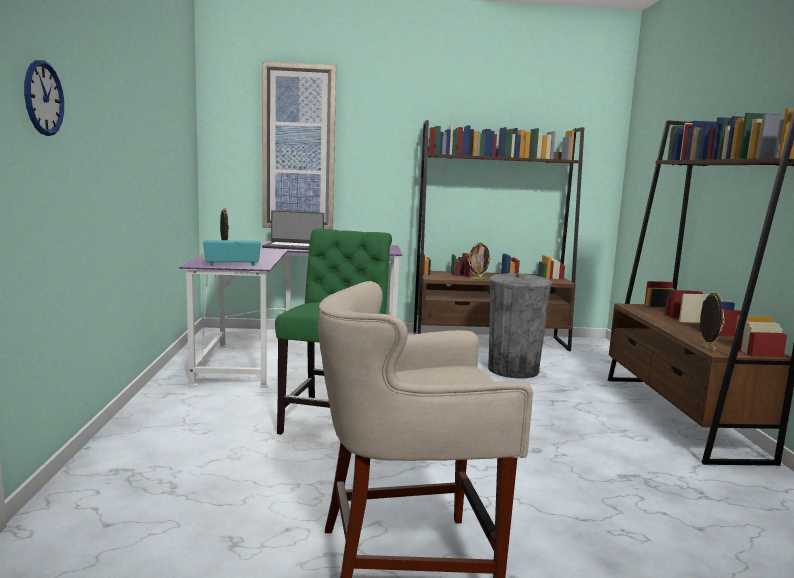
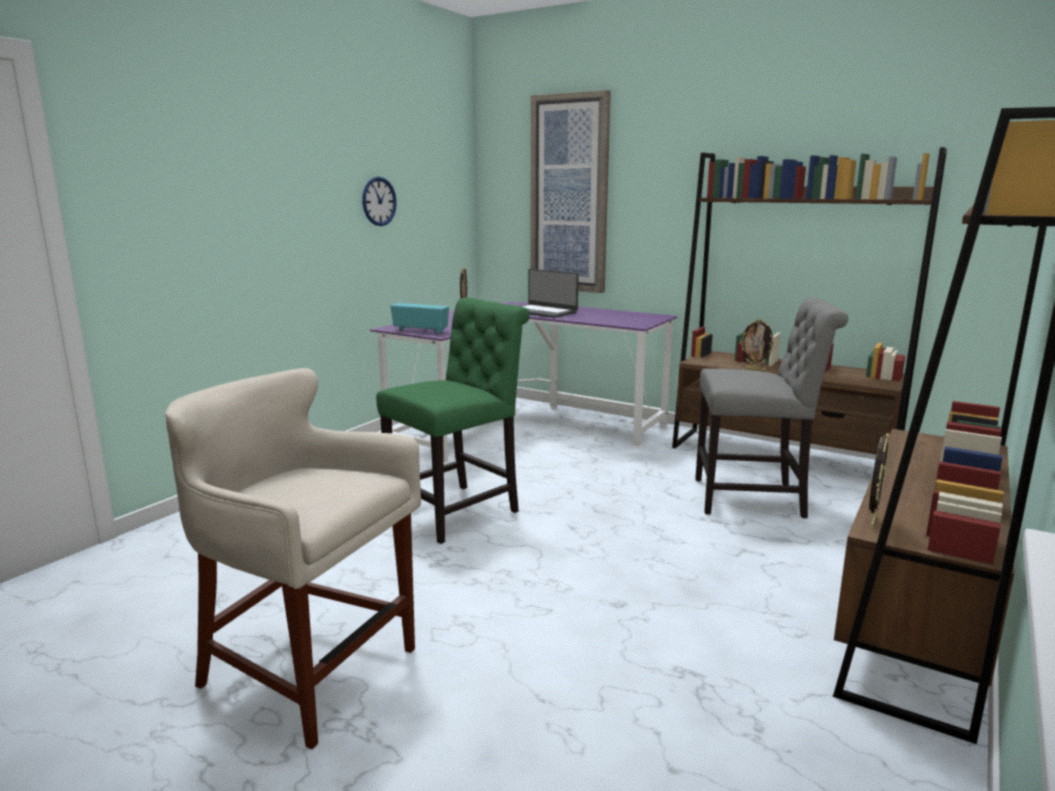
camera: 35 degrees right, 5 degrees up
wall clock [24,60,64,136] -> wall clock moved to [362,177,397,226]
grey trash can [488,273,552,378] -> grey chair [695,297,848,518]

